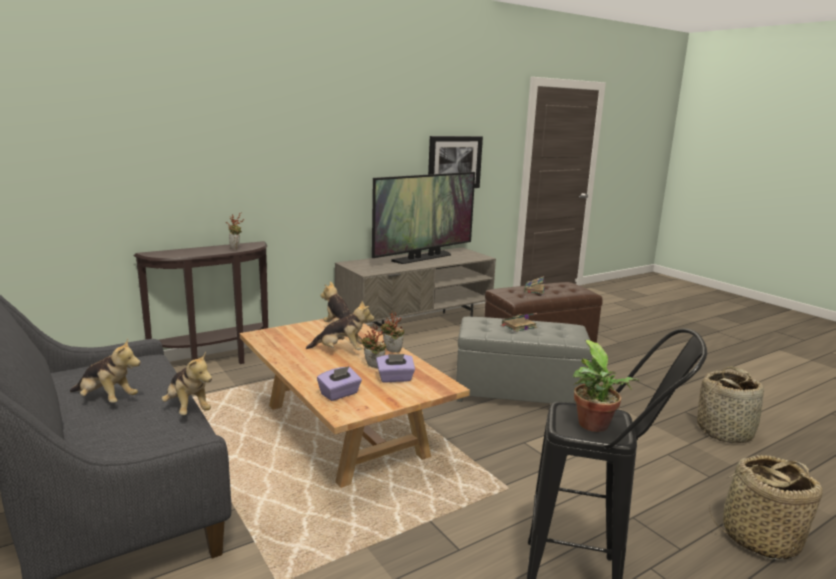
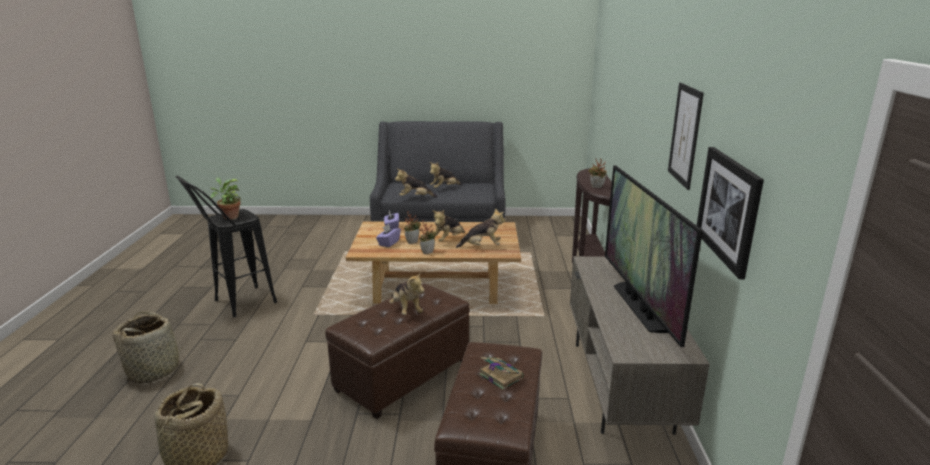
camera: 125 degrees right, 5 degrees up
grey ottoman [456,317,592,404] -> brown ottoman [325,283,470,419]
book [502,313,537,332] -> plush toy [389,271,424,315]
none -> picture [668,83,704,190]

